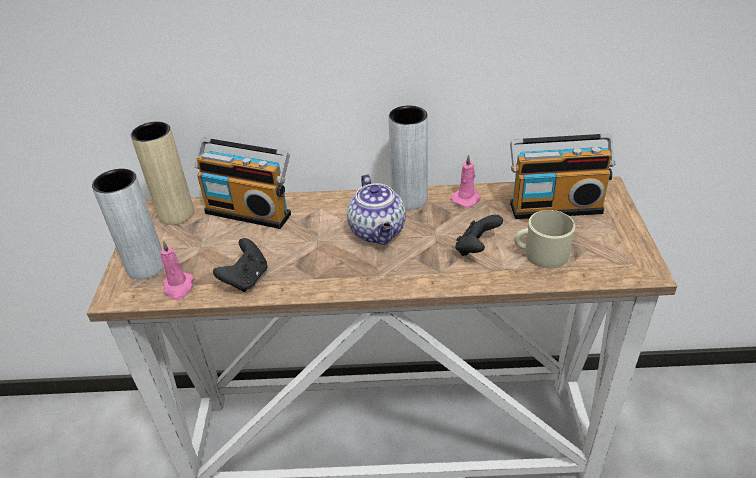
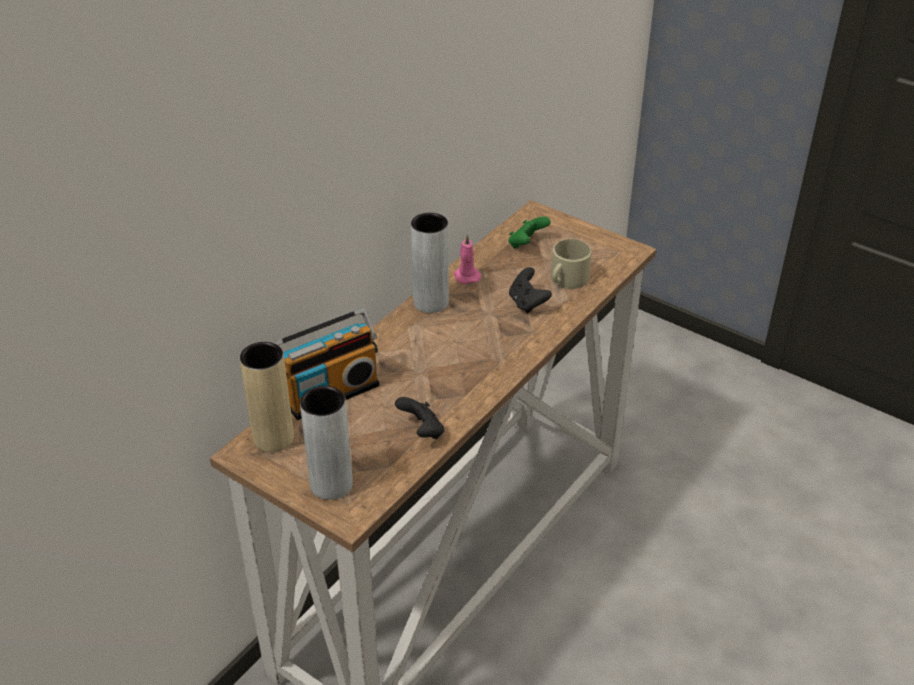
camera: 55 degrees left, 0 degrees up
pink candle [160,240,194,300] -> none
teapot [347,174,406,245] -> none
radio [510,133,616,219] -> green game controller [508,216,551,249]

